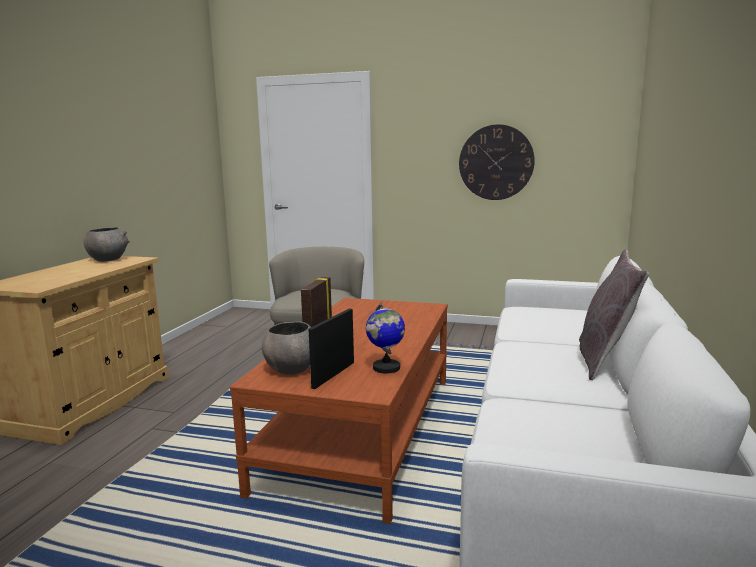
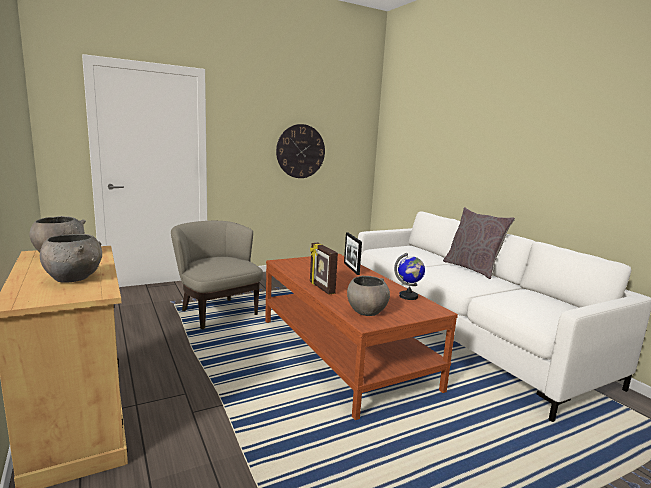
camera: 45 degrees left, 0 degrees up
picture frame [308,309,354,389] -> picture frame moved to [344,232,362,275]
none -> grey bowl [40,234,102,283]

